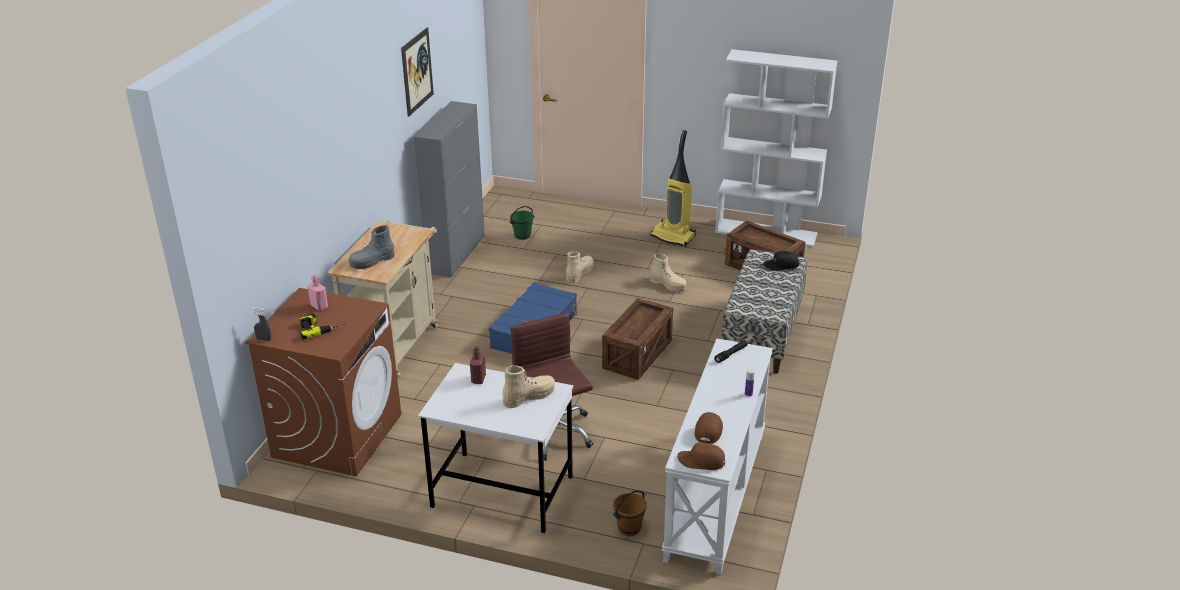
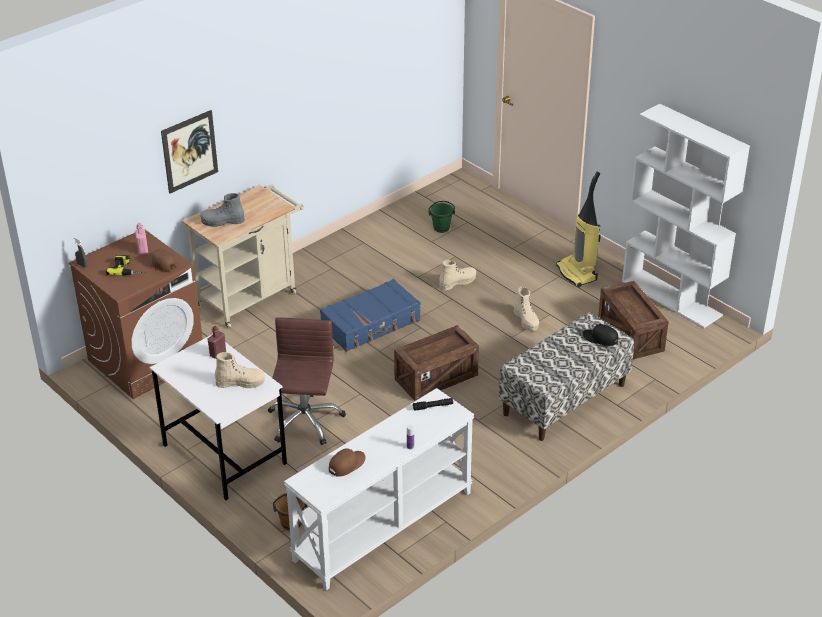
camera: 30 degrees right, 5 degrees up
picture [401,28,434,117] -> picture moved to [161,110,218,194]
grey cabinet [414,101,485,277] -> none
brown cap [677,442,725,470] -> brown cap moved to [147,249,176,271]

